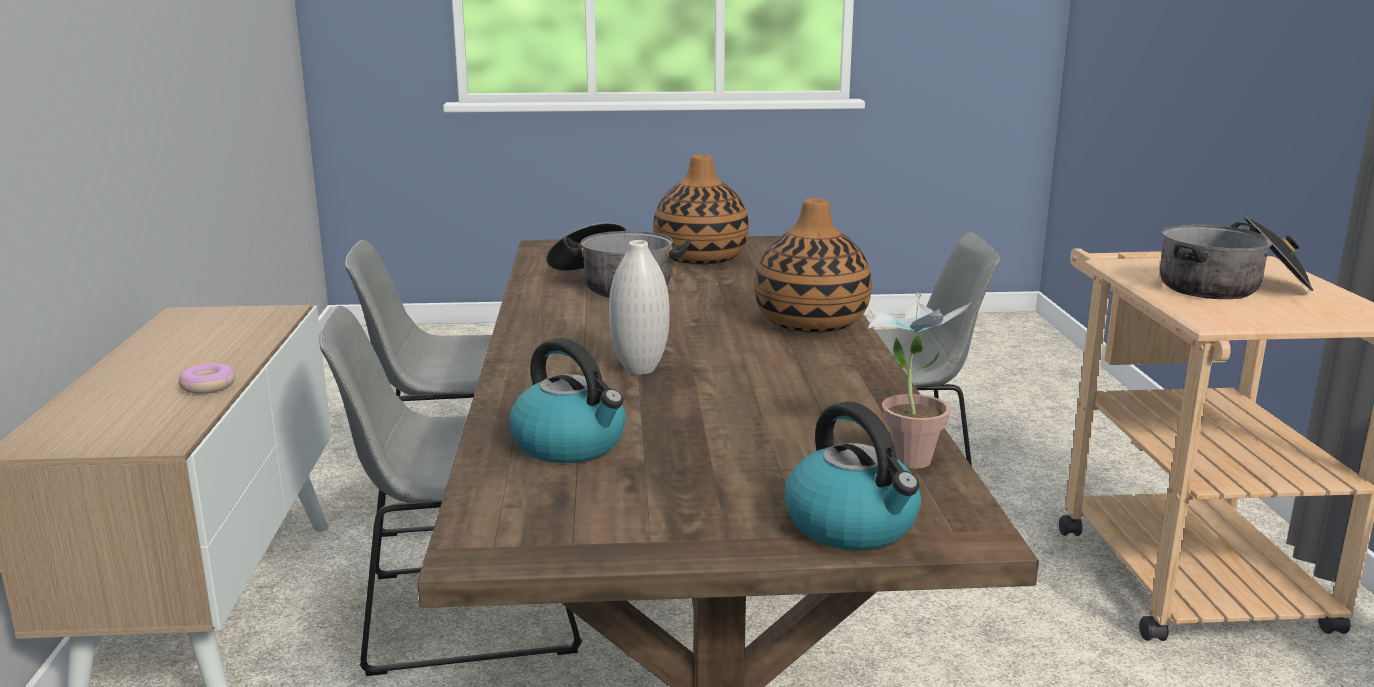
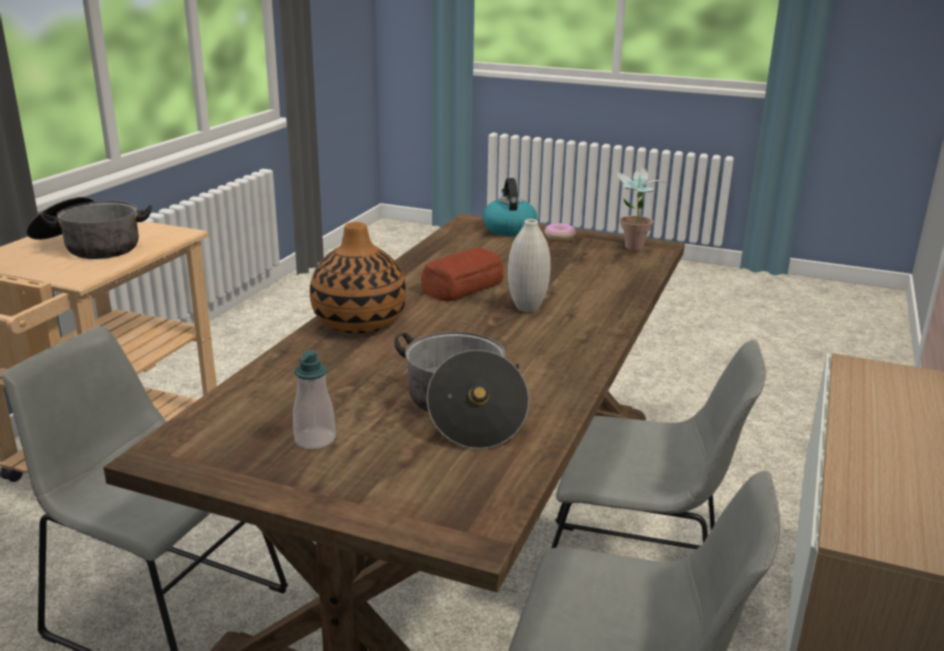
camera: 155 degrees left, 5 degrees up
donut [178,363,235,394] -> donut moved to [544,223,576,240]
kettle [509,338,626,463] -> none
vase [653,154,749,265] -> soap dispenser [293,350,336,449]
potted plant [868,292,972,469] -> potted plant moved to [614,164,667,250]
none -> bread [421,247,504,302]

